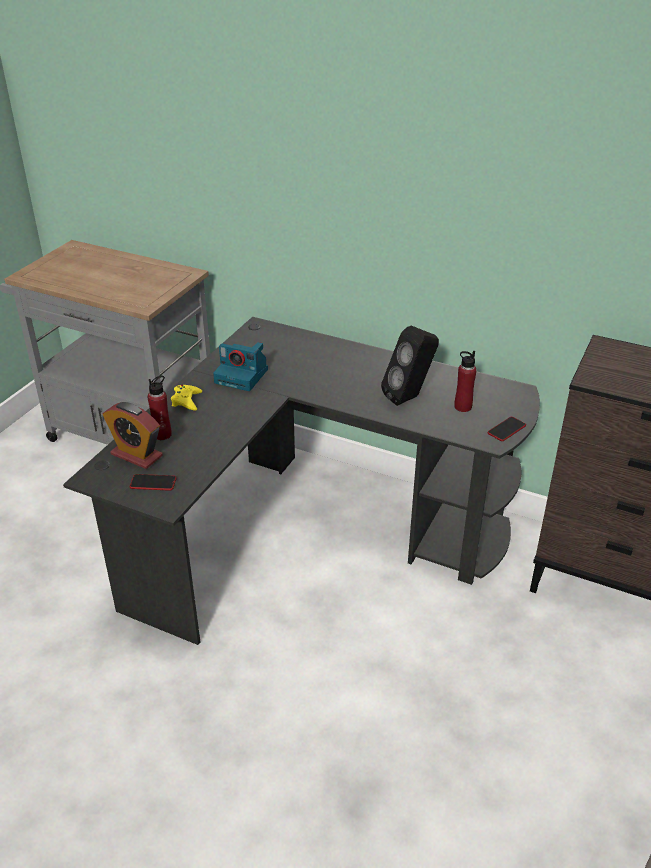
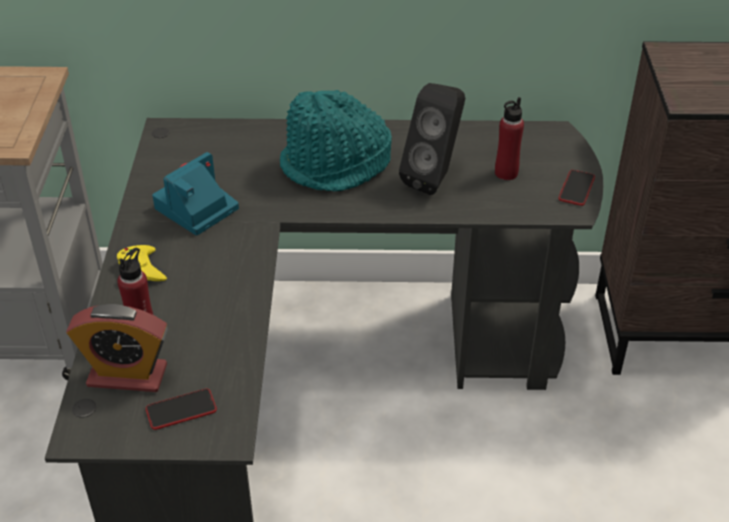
camera: 25 degrees left, 5 degrees up
camera [213,342,268,391] -> camera turned 135 degrees clockwise [152,152,239,236]
none -> turquoise hat [280,90,392,191]

